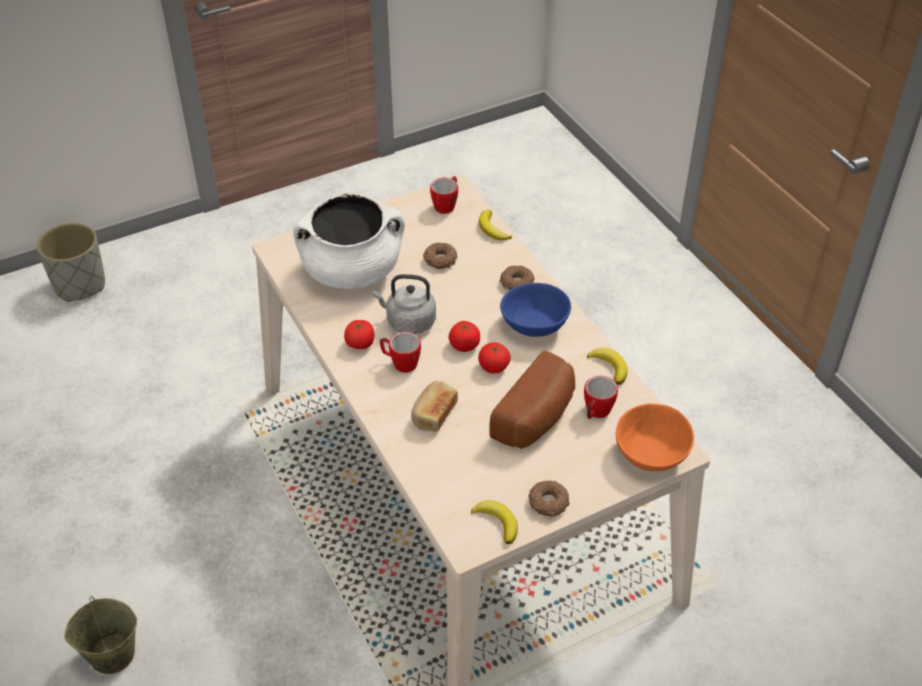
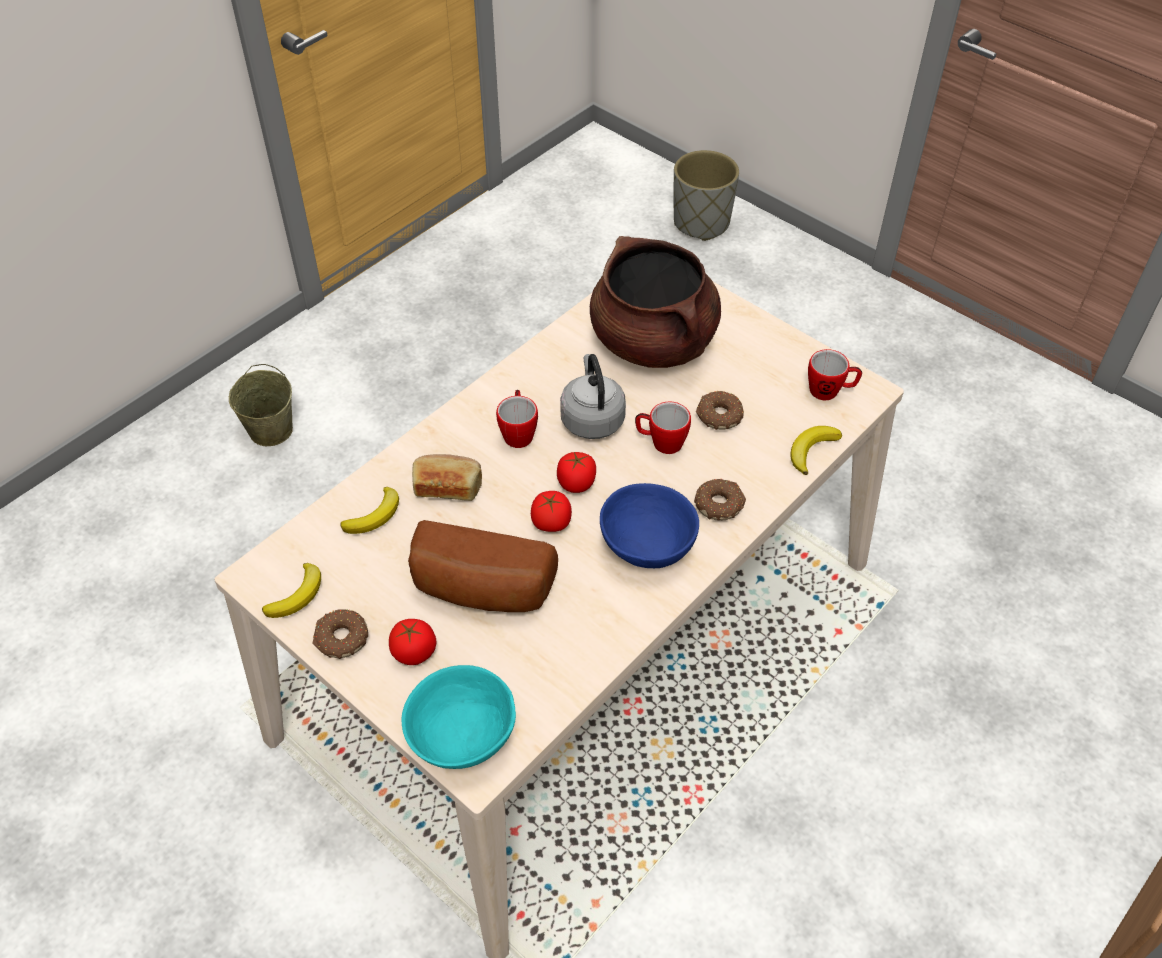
camera: 70 degrees right, 5 degrees up
white cooking pot [293,193,405,289] -> brown cooking pot [590,236,721,368]
tomato [344,320,375,349] -> tomato moved to [389,619,436,665]
mug [584,376,618,419] -> mug moved to [635,401,691,454]
banana [587,348,628,385] -> banana moved to [340,487,399,534]
orange bowl [616,403,694,471] -> turquoise bowl [402,665,516,769]

